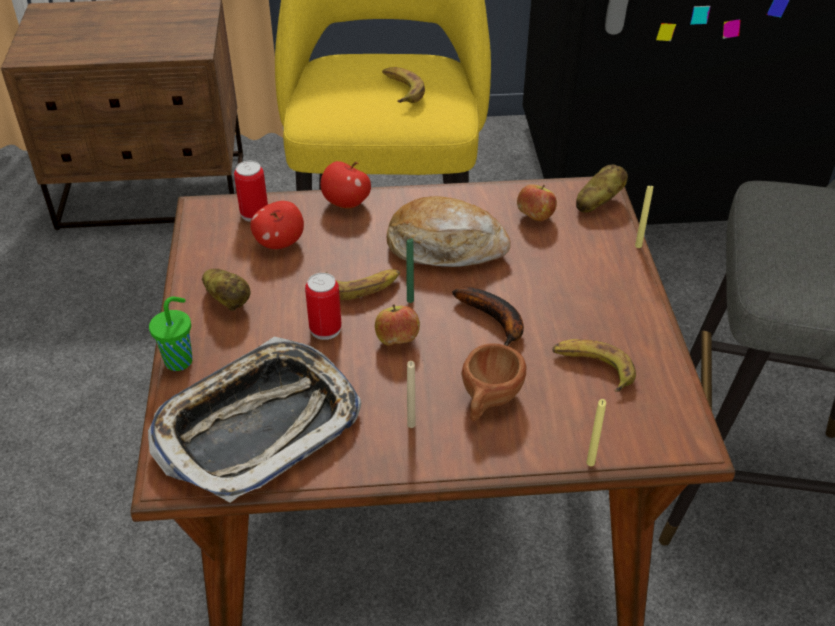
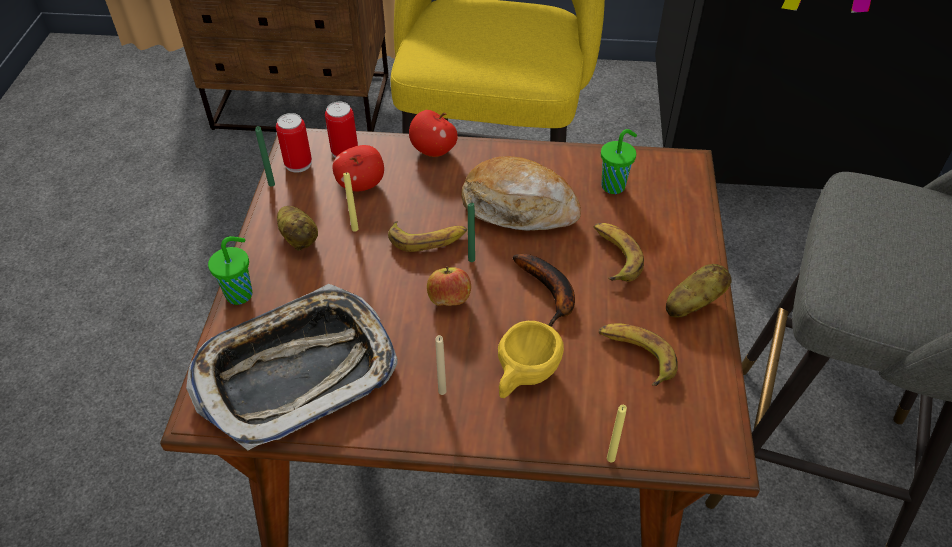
camera: 10 degrees right, 5 degrees up
can [305,273,342,340] -> can moved to [276,113,312,173]
banana [382,67,425,103] -> banana moved to [594,223,644,282]
brown cup [462,343,527,422] -> yellow cup [498,321,564,398]
apple [517,184,557,221] -> green cup [601,129,637,194]
potato [576,165,628,213] -> potato moved to [666,264,732,317]
yellow candle [635,184,653,248] -> yellow candle moved to [343,173,359,231]
none -> green candle [255,126,275,187]

